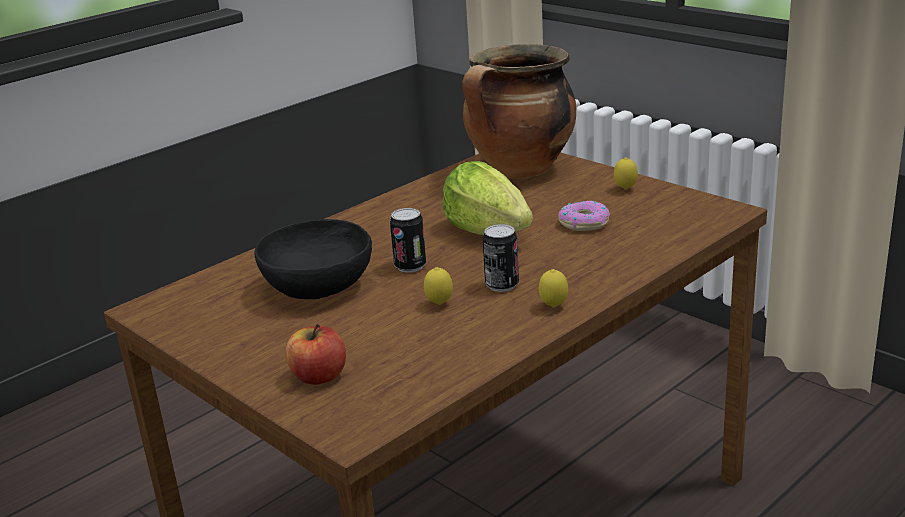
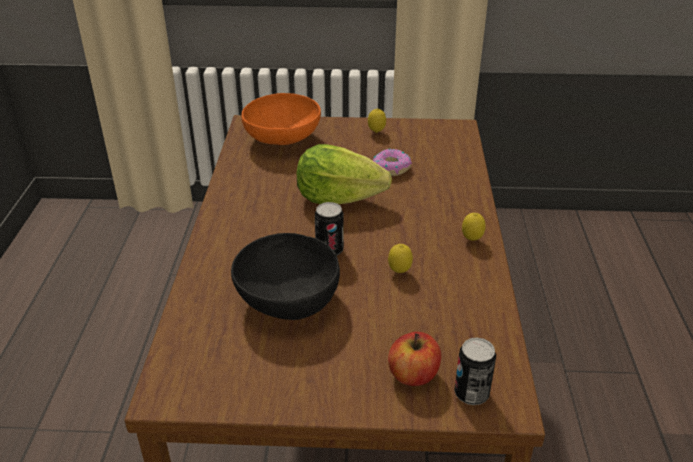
camera: 45 degrees left, 10 degrees up
cooking pot [462,44,576,179] -> orange bowl [241,93,321,145]
can [483,224,519,292] -> can moved to [454,338,496,405]

